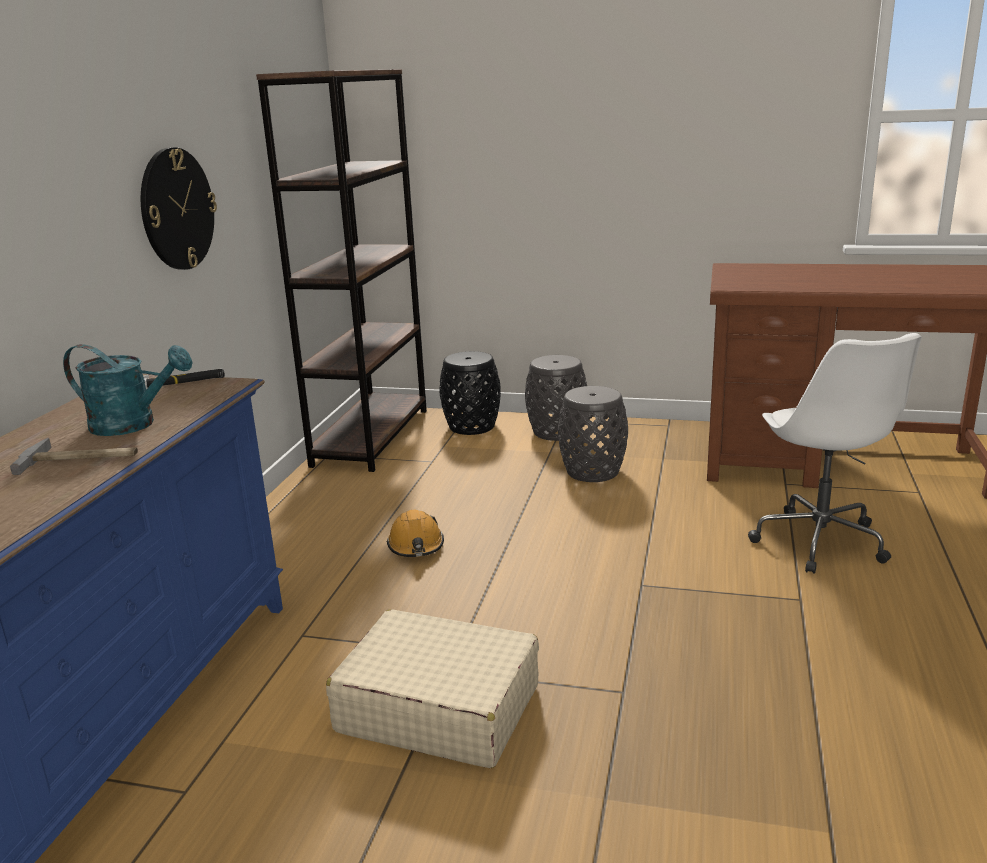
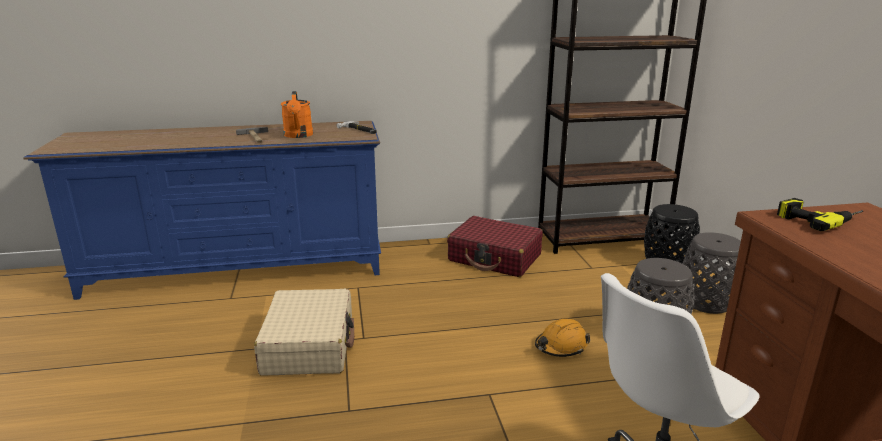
camera: 65 degrees right, 0 degrees up
turquoise watering can [63,344,193,436] -> orange watering can [281,91,313,138]
wall clock [141,147,217,270] -> none
orange hard hat [387,510,444,557] -> orange hard hat moved to [535,318,590,357]
none -> red suitcase [447,216,543,277]
none -> power drill [777,198,863,231]

